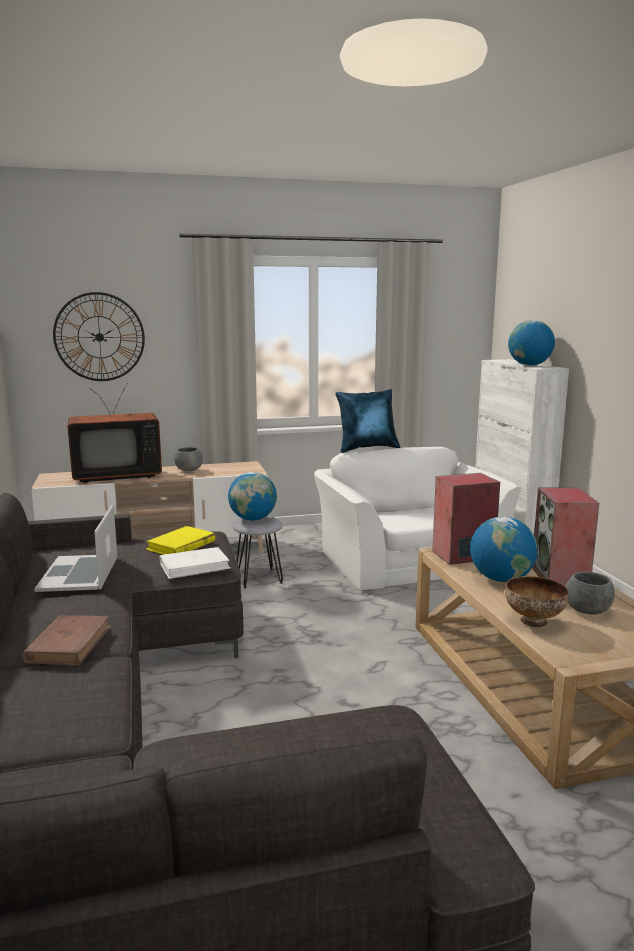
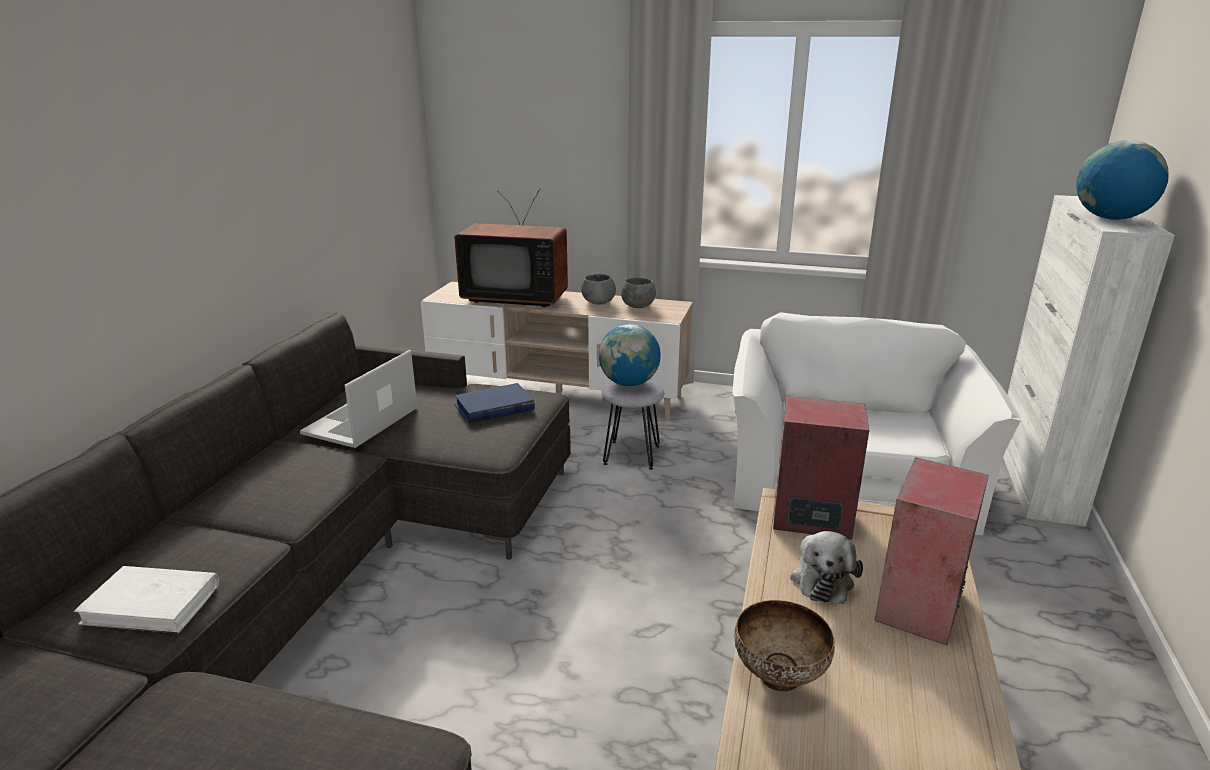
camera: 30 degrees right, 10 degrees up
brown book [22,615,111,666] -> none
wall clock [53,292,145,381] -> none
yellow book [146,526,215,555] -> blue book [454,383,535,423]
white book [160,547,231,579] -> white book moved to [74,566,219,633]
blue pillow [335,389,401,453] -> none
globe [470,516,538,582] -> plush toy [790,531,863,604]
grey bowl [565,572,615,615] -> grey bowl moved to [621,277,656,308]

